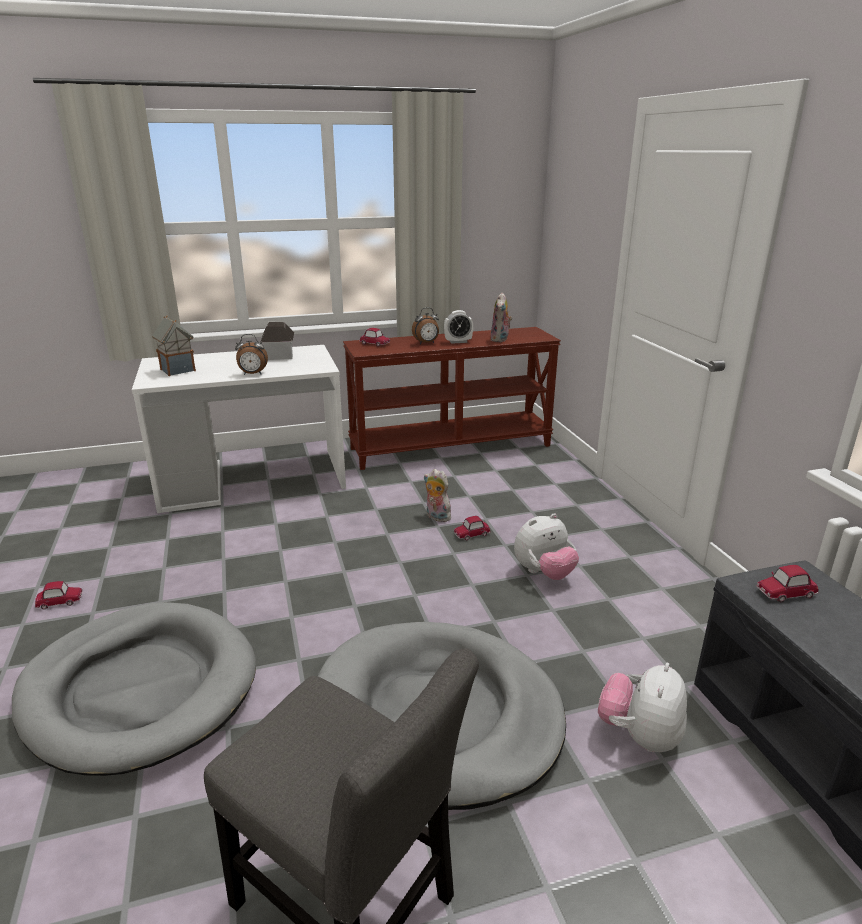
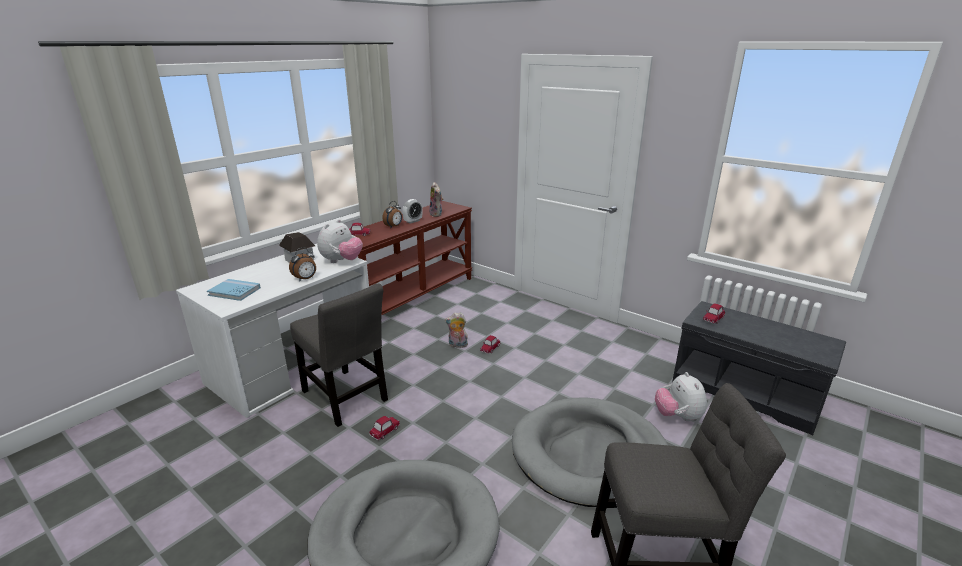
camera: 35 degrees left, 0 degrees up
toy car [35,581,83,610] -> toy car moved to [369,416,400,440]
toy house [152,316,196,376] -> blue book [207,279,261,301]
plush toy [514,513,579,580] -> plush toy moved to [317,219,363,263]
none -> grey chair [290,284,388,427]

